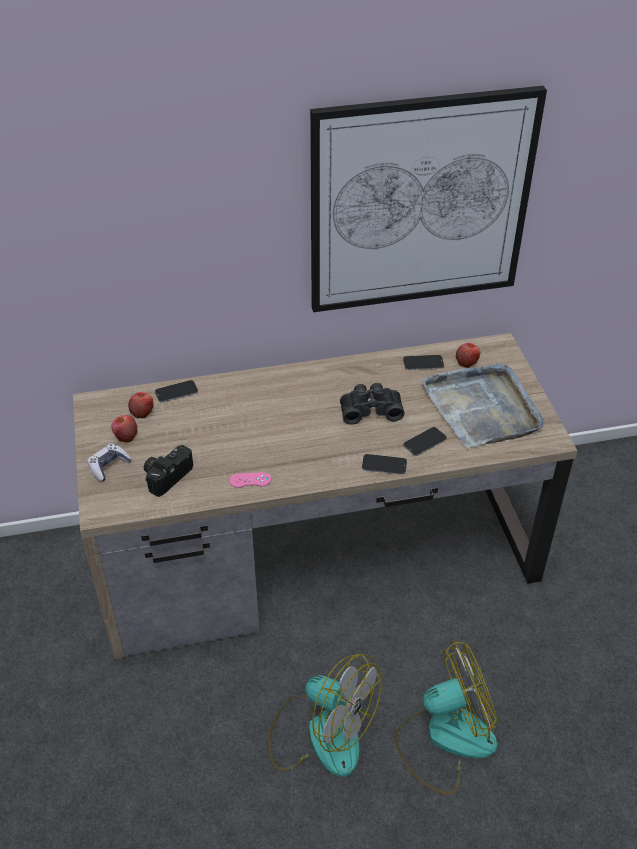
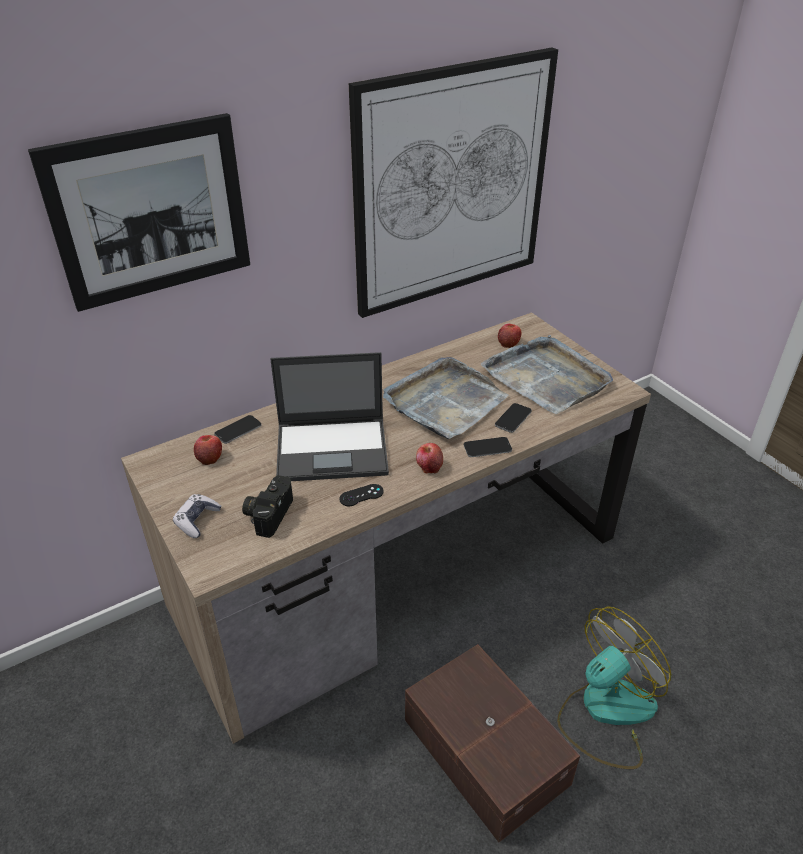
camera: 20 degrees left, 5 degrees down
apple [111,415,137,443] -> apple moved to [416,443,443,474]
pink game controller [230,472,271,488] -> black game controller [339,484,384,506]
fan [268,654,382,777] -> brown storage box [405,644,580,842]
black binoculars [340,383,405,425] -> grey tray [383,357,508,439]
phone [403,355,444,370] -> none
none -> picture [28,113,250,312]
none -> laptop [270,352,389,481]

